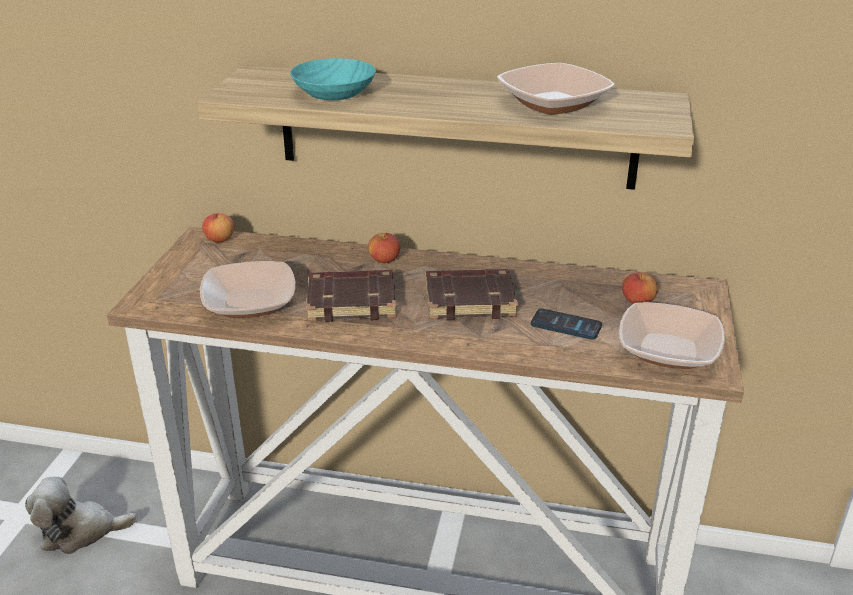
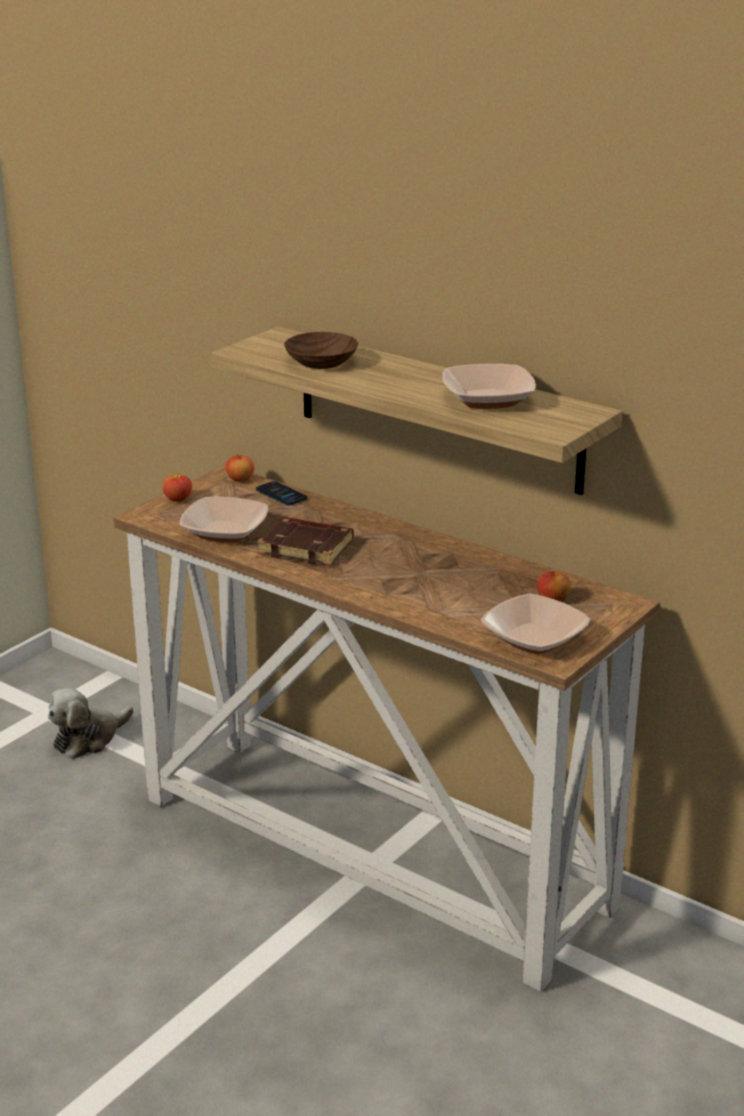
camera: 25 degrees right, 5 degrees down
plush toy [25,477,138,554] -> plush toy turned 60 degrees counterclockwise [48,688,134,759]
turquoise bowl [290,58,376,100] -> brown bowl [284,332,358,369]
apple [368,231,401,263] -> apple moved to [163,473,192,502]
brown book [426,269,518,320] -> none
phone [531,309,602,340] -> phone moved to [256,481,307,505]

